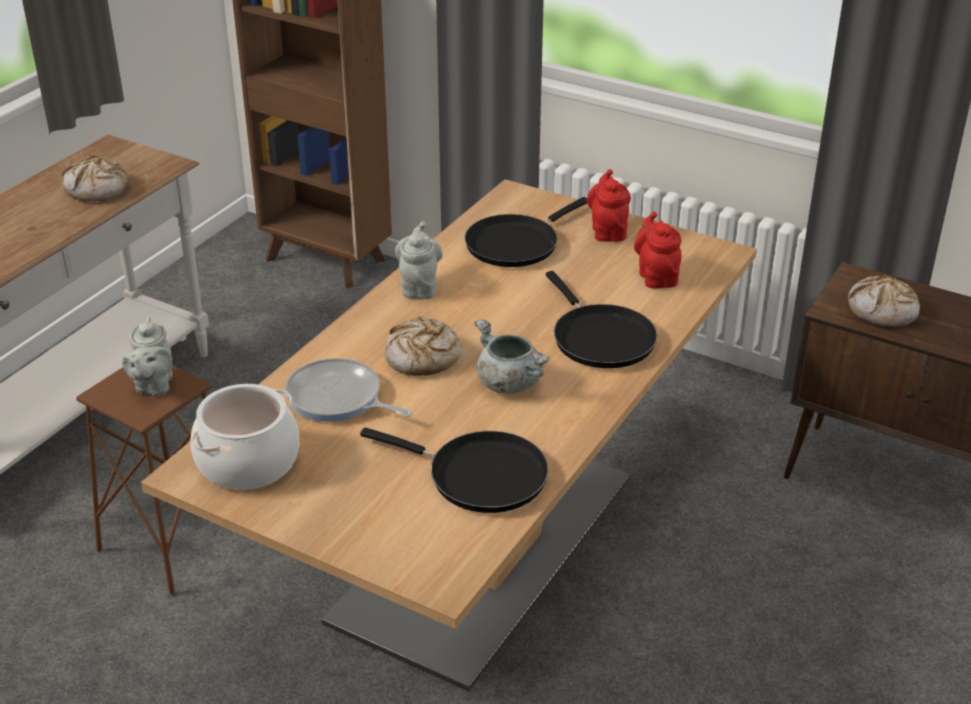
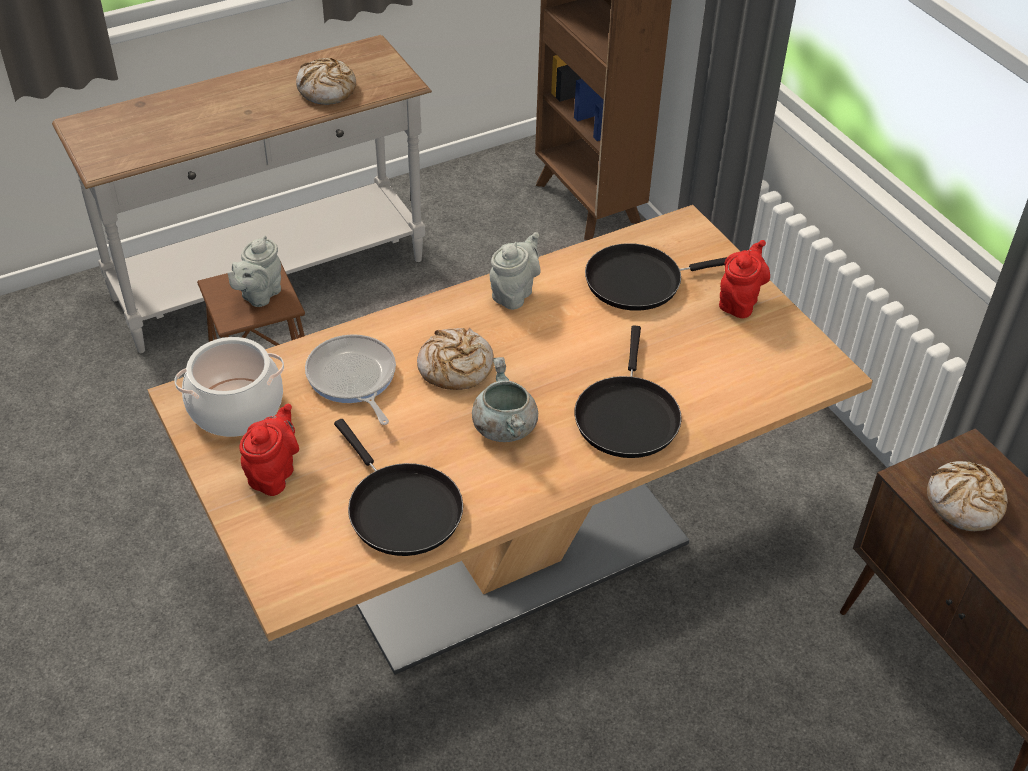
camera: 30 degrees right, 10 degrees up
red teapot [634,212,682,289] -> red teapot moved to [239,404,299,496]

